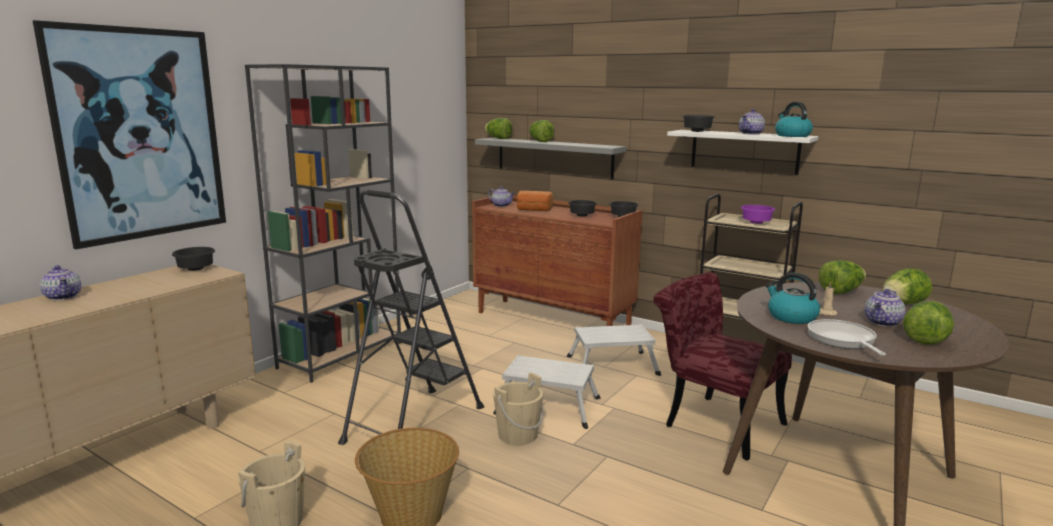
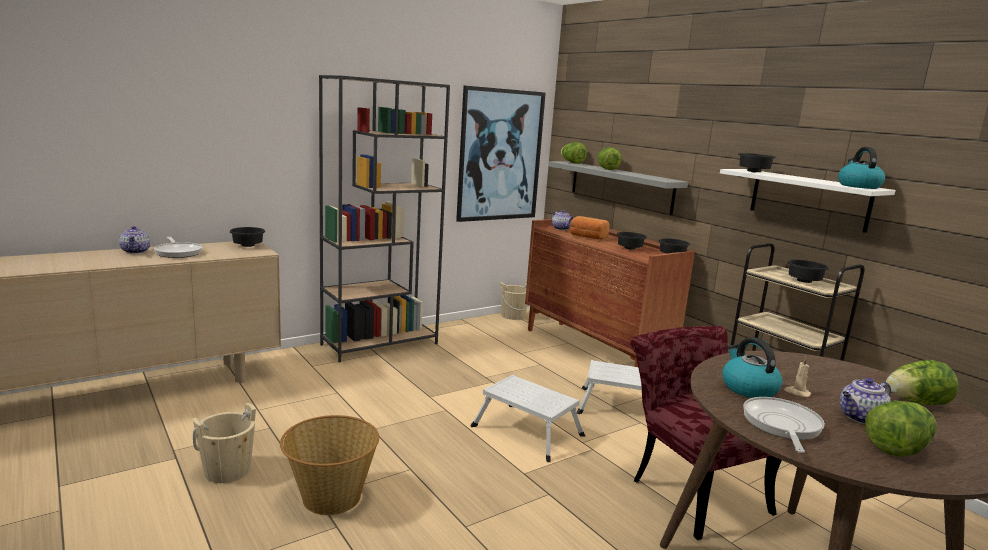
camera: 20 degrees right, 0 degrees up
picture [33,20,226,249] -> picture moved to [456,86,546,222]
step ladder [338,190,484,445] -> none
beige bucket [493,372,543,445] -> beige bucket moved to [500,281,529,320]
teapot [739,109,765,135] -> none
purple bowl [741,205,775,224] -> black bowl [787,260,829,283]
lettuce [819,260,866,294] -> none
none -> frying pan [154,237,203,258]

